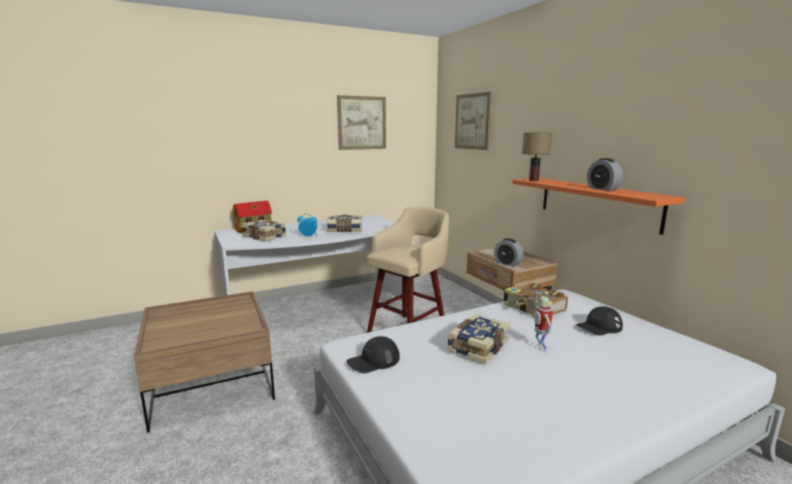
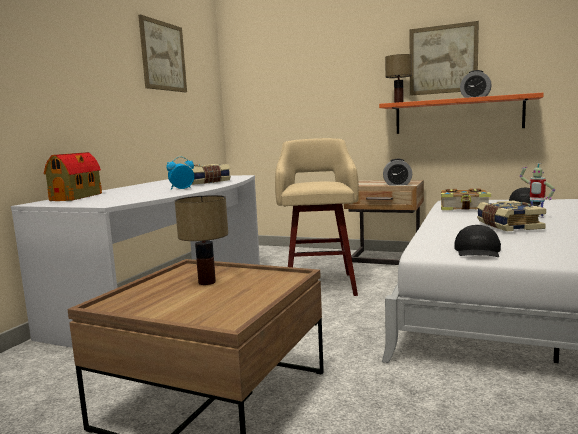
camera: 40 degrees left, 5 degrees down
book [241,220,287,241] -> none
picture [455,92,492,150] -> picture moved to [410,21,479,96]
none -> table lamp [175,195,228,285]

